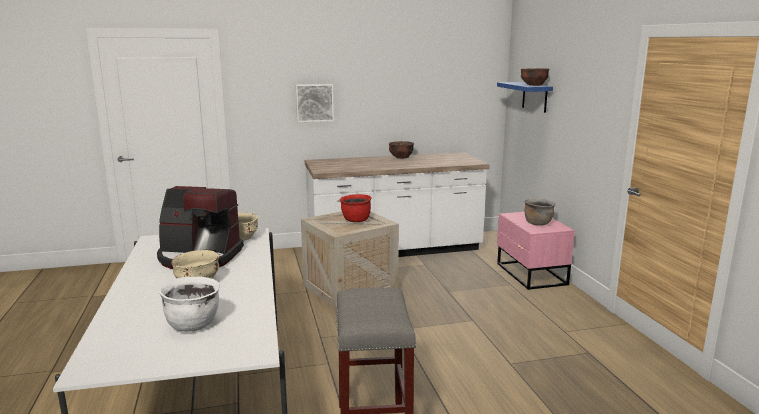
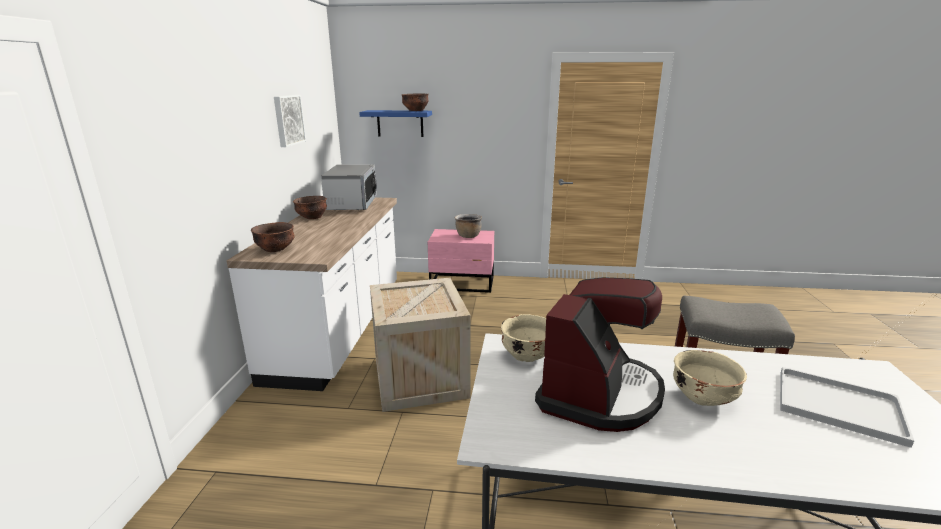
camera: 70 degrees left, 5 degrees up
white cooking pot [159,276,220,332] -> white tray [780,367,914,448]
picture [296,84,334,122] -> picture moved to [274,95,306,147]
red cooking pot [340,194,372,222] -> none
none -> brown bowl [251,222,295,252]
none -> microwave [321,164,377,210]

